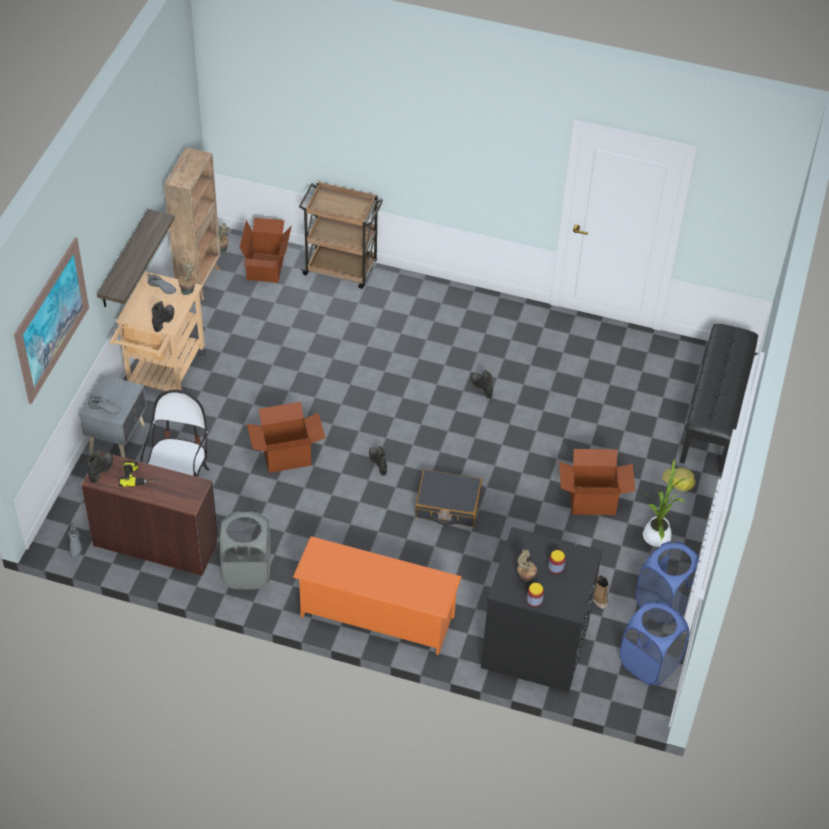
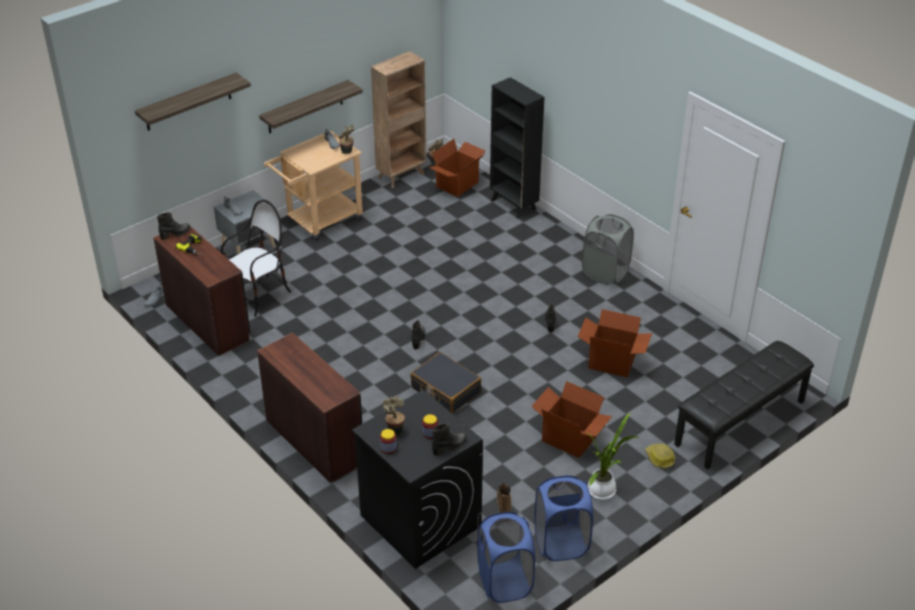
camera: 35 degrees right, 10 degrees down
picture [14,237,89,404] -> shelf [135,73,251,131]
black boot [152,301,174,332] -> black boot moved to [432,423,467,456]
grey laundry basket [220,511,271,590] -> grey laundry basket moved to [582,214,634,285]
cardboard box [247,402,325,473] -> cardboard box moved to [578,309,652,377]
orange shoe rack [293,536,462,655] -> brown desk [257,333,362,483]
brown cart [299,181,383,289] -> black bookcase [490,77,544,218]

